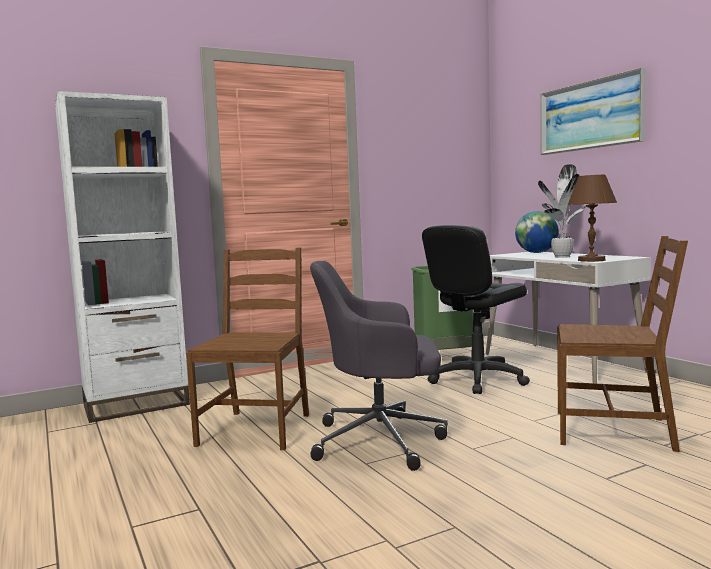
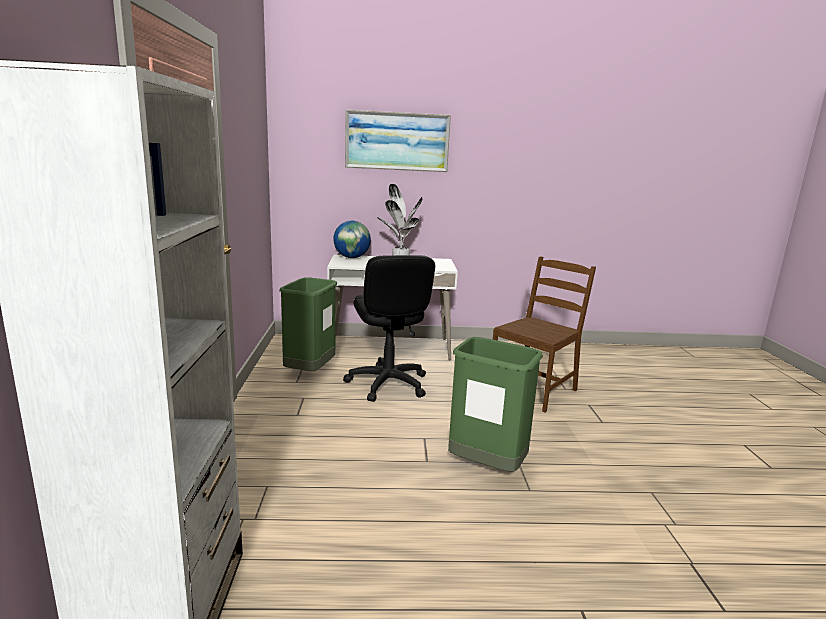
camera: 65 degrees left, 10 degrees up
brown chair [186,247,309,450] -> none
grey office chair [310,261,448,471] -> green trash can [448,337,543,472]
brown table lamp [568,175,617,262] -> none

